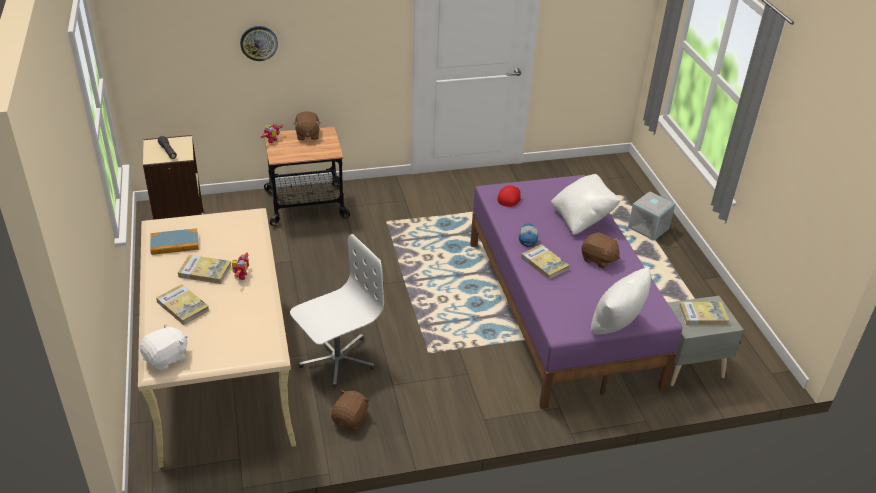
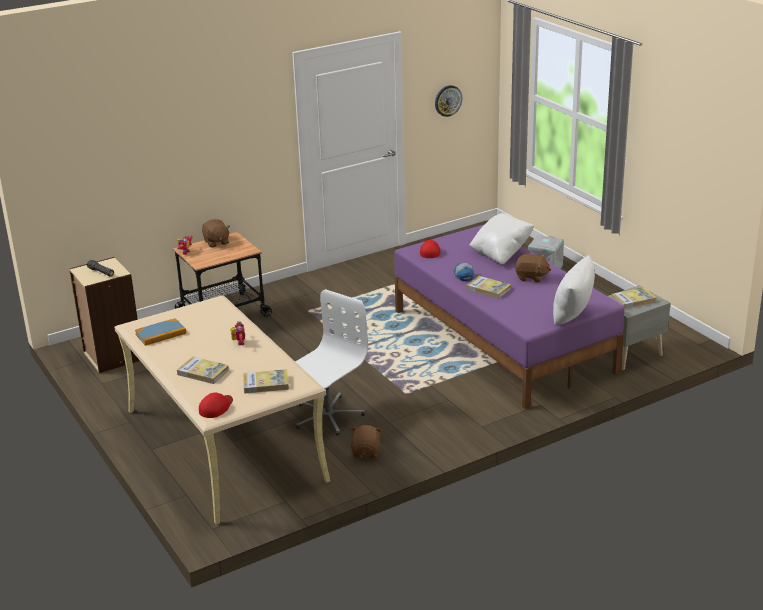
camera: 15 degrees left, 10 degrees down
white plush toy [140,323,188,371] -> red cap [199,392,233,418]
book [178,255,231,284] -> book moved to [243,369,289,393]
wall clock [240,26,278,61] -> wall clock moved to [435,85,462,117]

